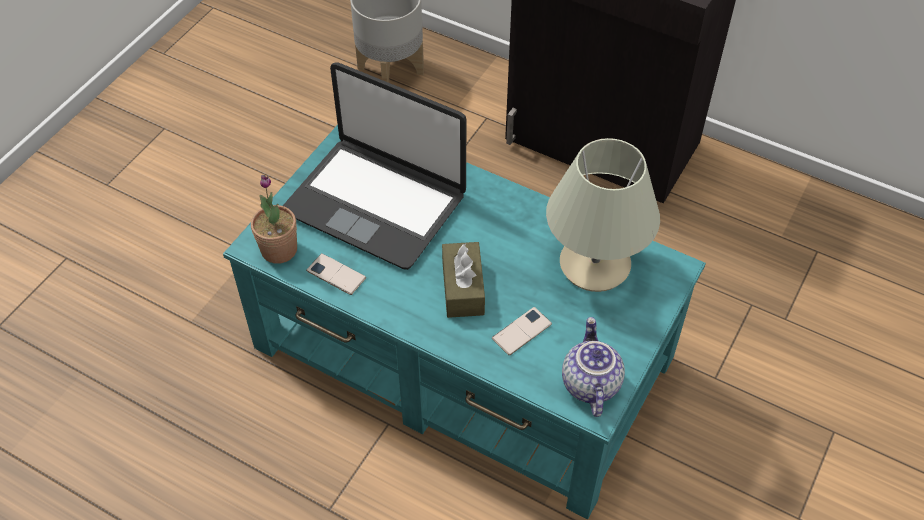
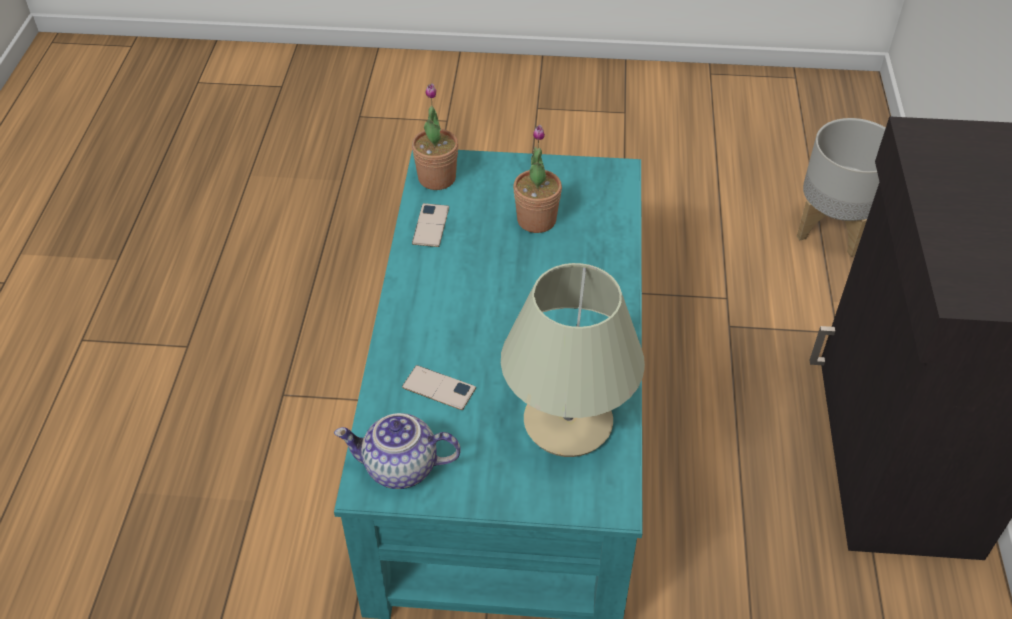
camera: 65 degrees right, 5 degrees down
laptop [283,62,466,270] -> potted plant [513,125,562,233]
brown tissue box [442,242,485,318] -> none
teapot [562,317,625,417] -> teapot turned 150 degrees counterclockwise [334,413,461,489]

